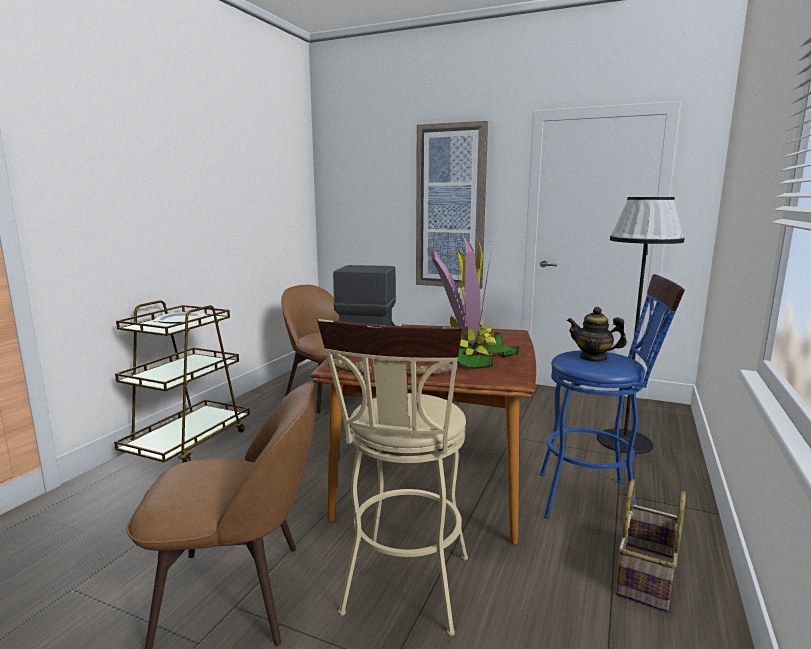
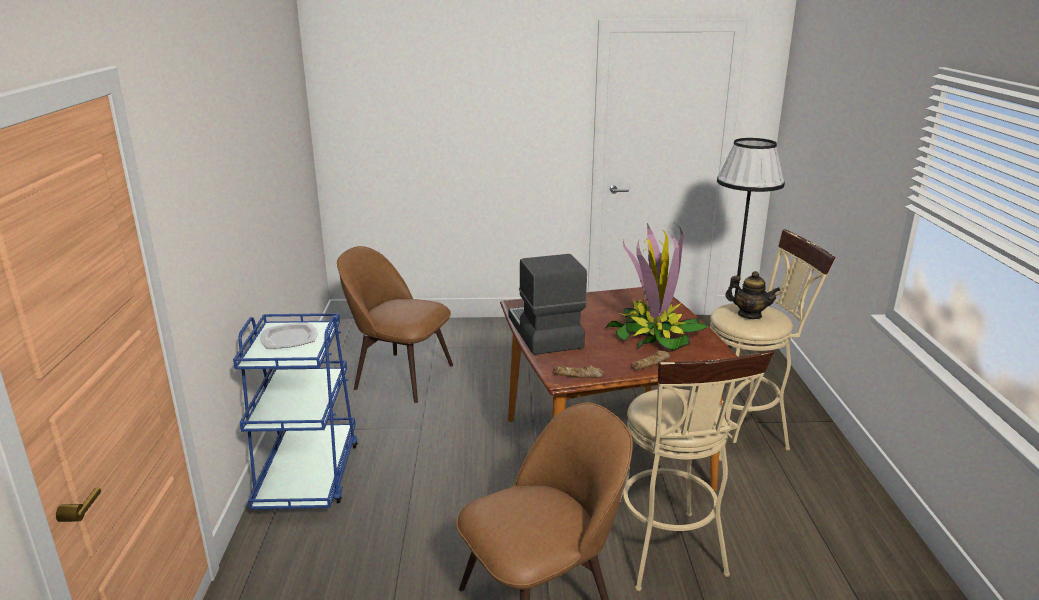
camera: 25 degrees left, 10 degrees up
brown cart [114,300,250,463] -> blue cart [233,313,358,509]
picture [416,121,488,289] -> none
blue stool [540,274,685,519] -> beige stool [710,229,835,461]
teapot [567,307,627,362] -> teapot turned 150 degrees counterclockwise [725,271,780,319]
basket [615,479,686,612] -> none

